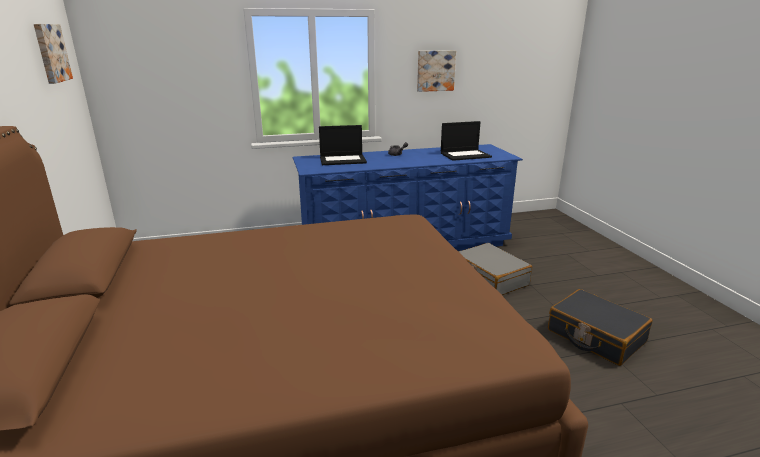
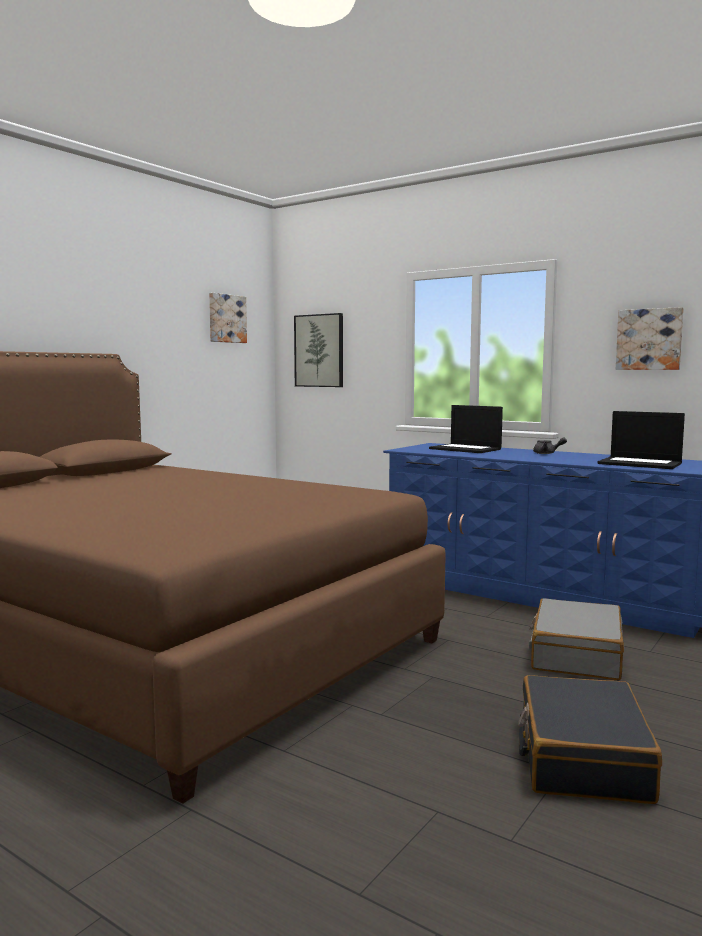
camera: 50 degrees right, 15 degrees down
none -> picture [294,313,343,387]

